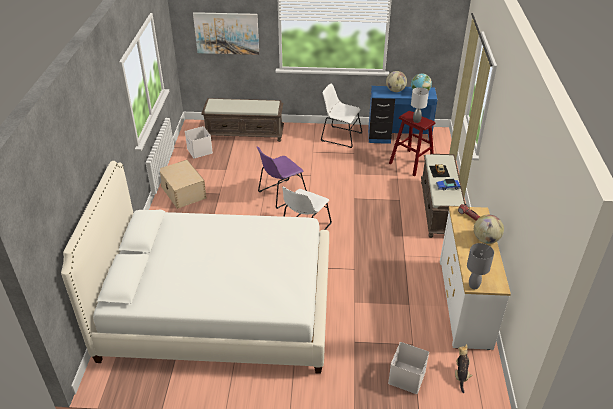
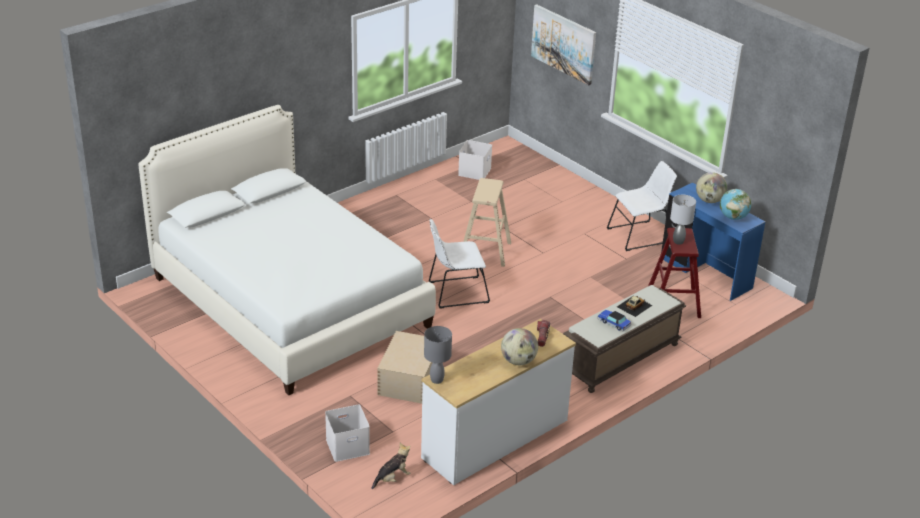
camera: 45 degrees right, 5 degrees down
beige storage box [160,160,207,209] -> beige storage box moved to [377,331,433,404]
brown bench [201,98,284,142] -> none
purple chair [257,147,307,209] -> beige stool [463,178,511,267]
white chair [321,83,362,148] -> white chair turned 90 degrees clockwise [607,161,677,251]

